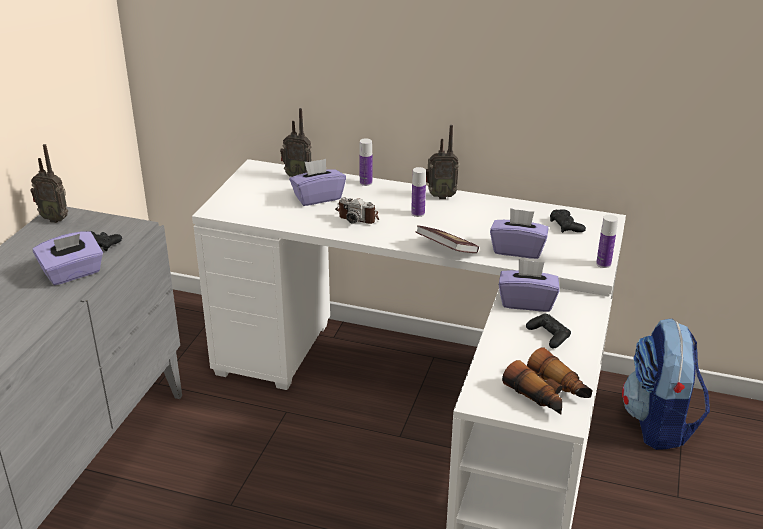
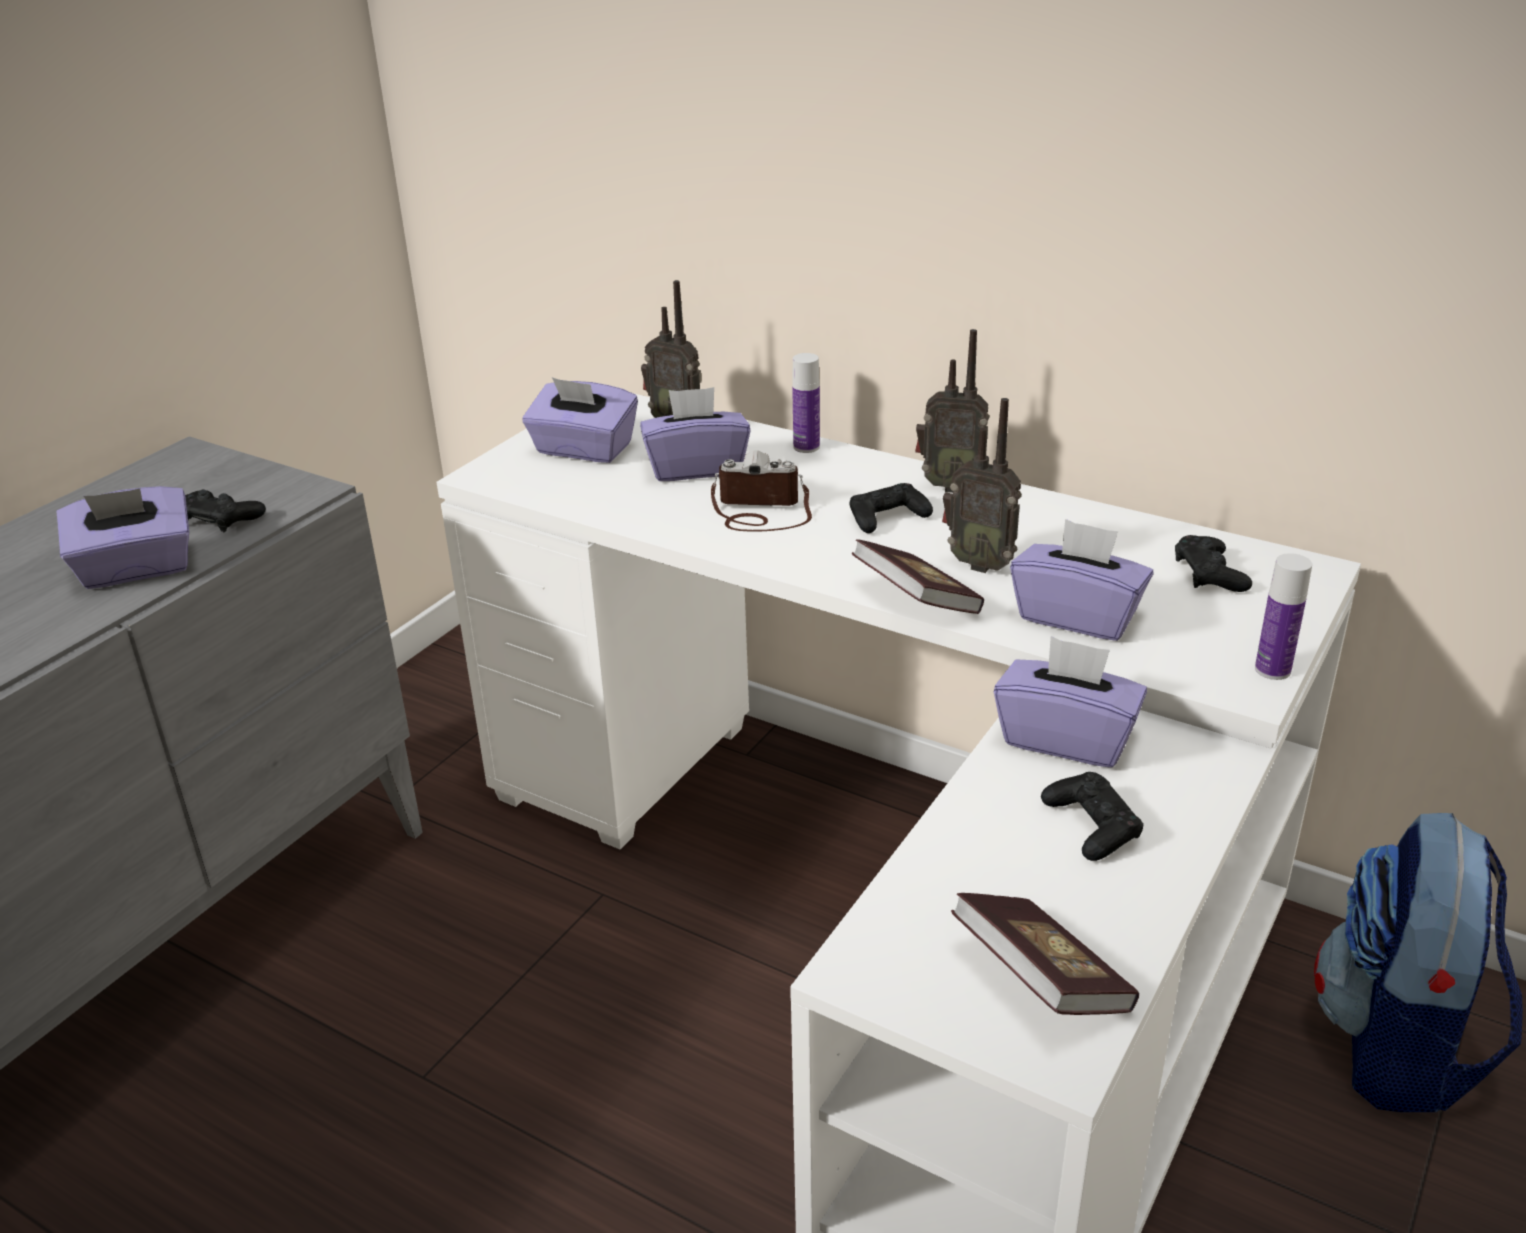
camera: 15 degrees right, 0 degrees up
radio [30,144,68,223] -> radio moved to [942,398,1022,573]
camera [335,197,379,224] -> camera turned 150 degrees clockwise [711,450,812,531]
bottle [411,167,426,217] -> black game controller [849,483,933,533]
binoculars [502,347,592,414] -> book [951,893,1139,1015]
none -> purple tissue box [522,377,638,463]

